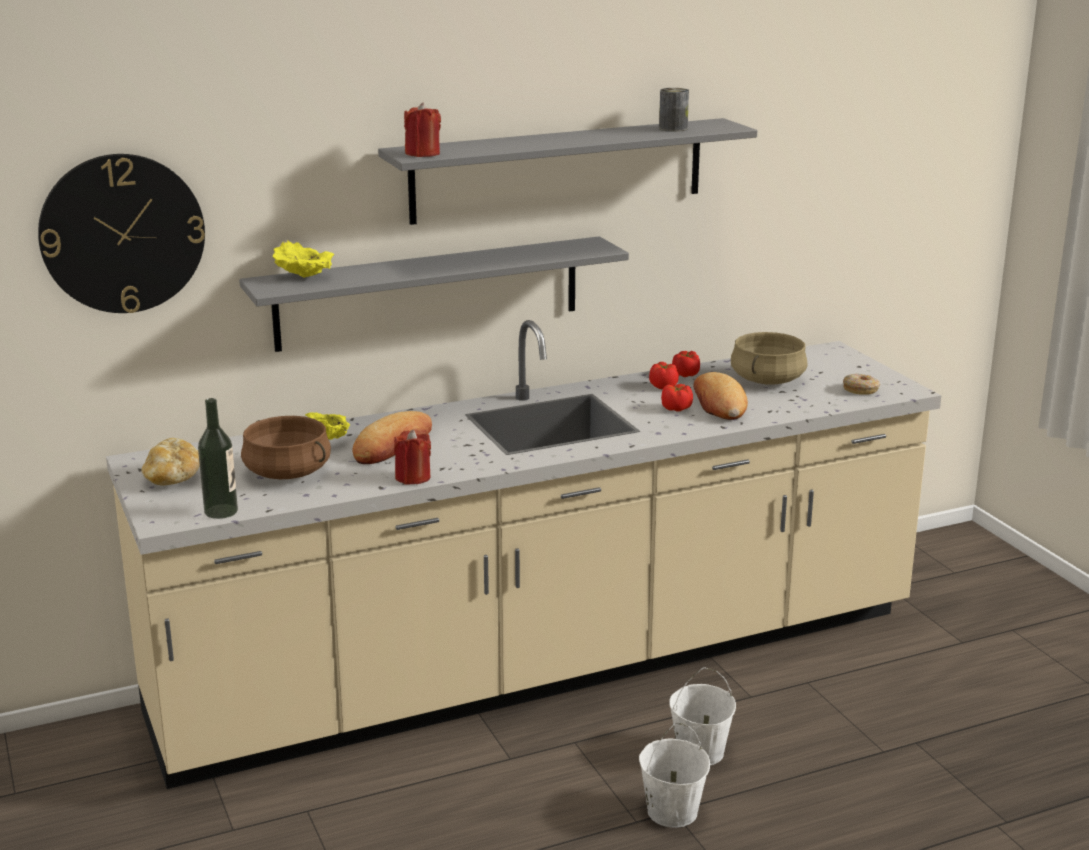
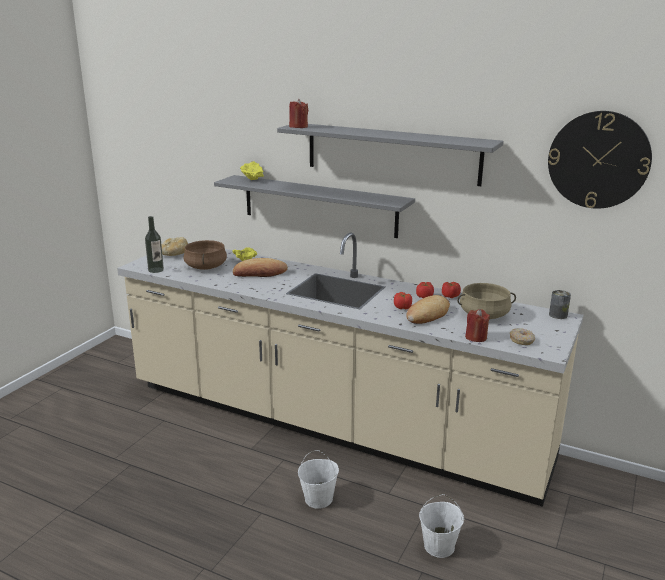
camera: 50 degrees right, 0 degrees up
wall clock [38,154,205,313] -> wall clock moved to [548,111,652,209]
red candle [394,429,431,485] -> red candle moved to [465,309,490,342]
white bucket [639,723,710,828] -> white bucket moved to [419,494,464,558]
can [659,88,689,132] -> can moved to [549,290,571,319]

